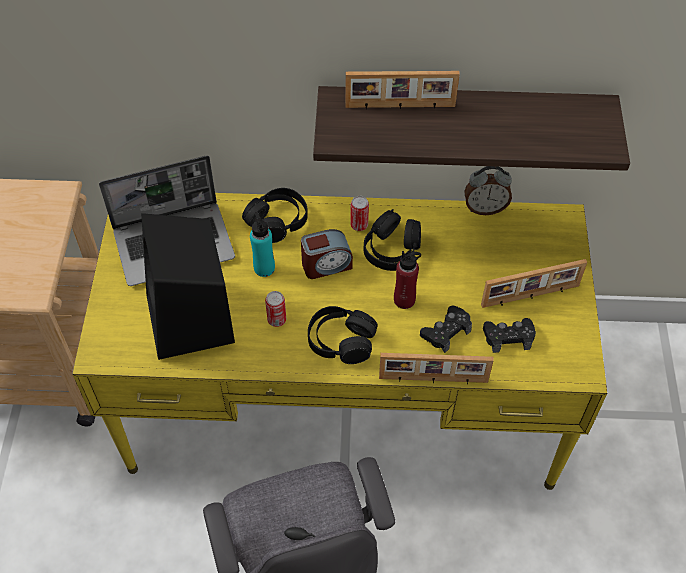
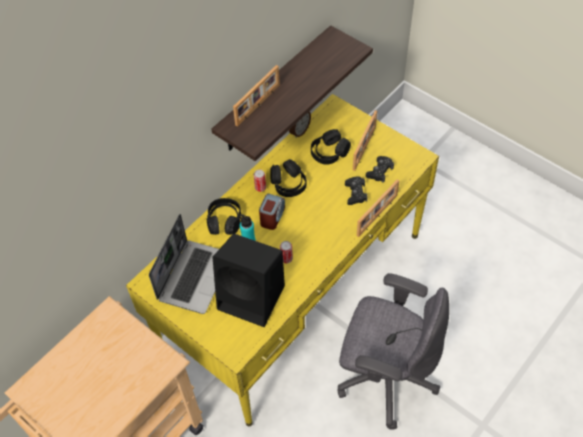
camera: 50 degrees left, 0 degrees up
black headphones [308,306,378,364] -> black headphones moved to [311,129,351,165]
red bottle [394,251,421,309] -> none

